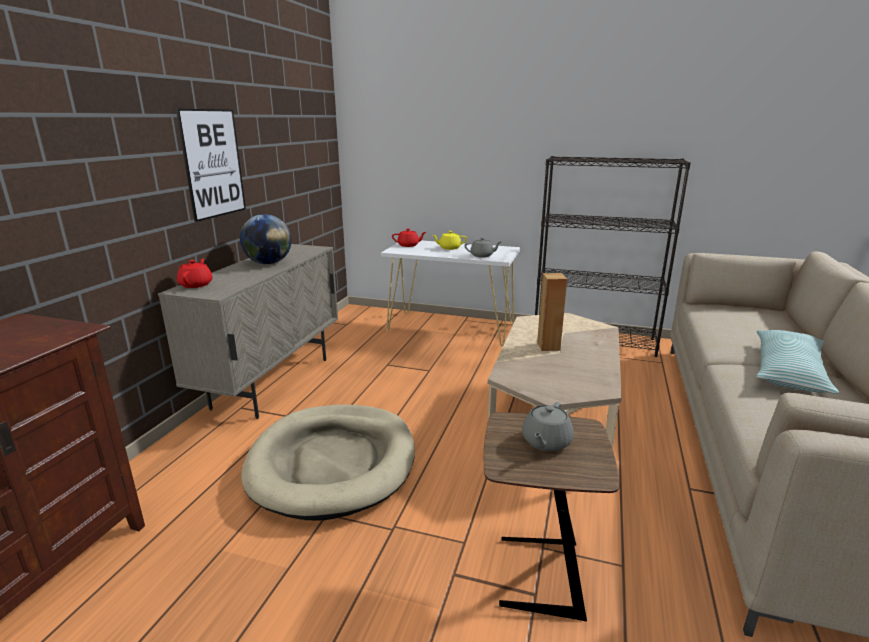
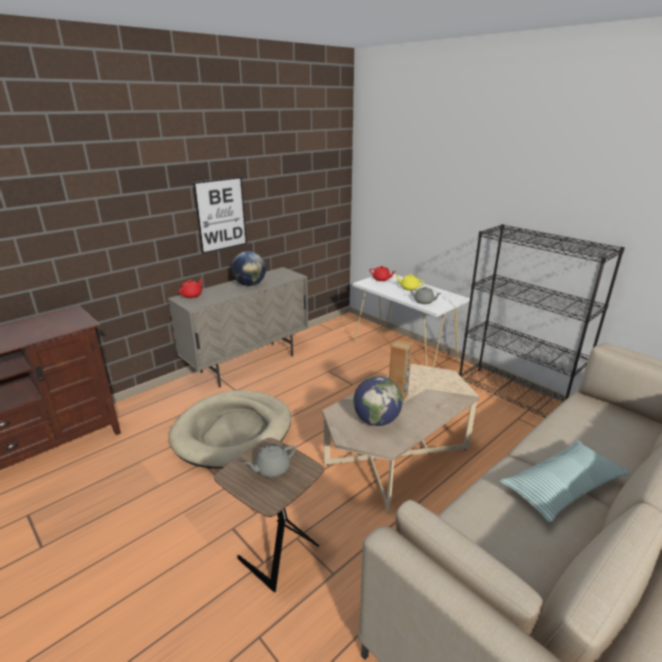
camera: 30 degrees right, 5 degrees up
none -> globe [353,376,403,426]

